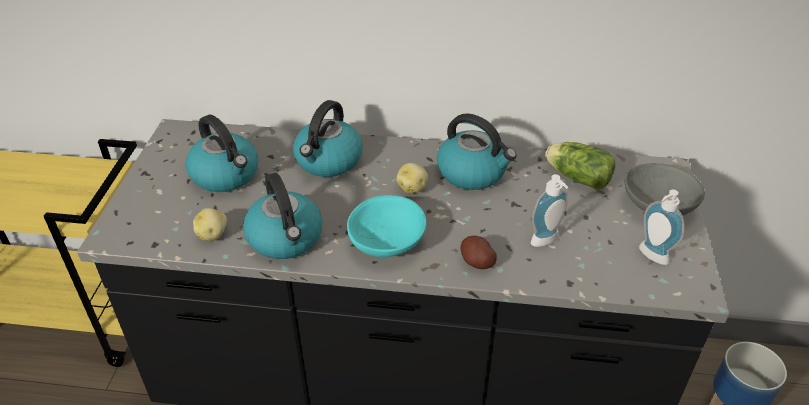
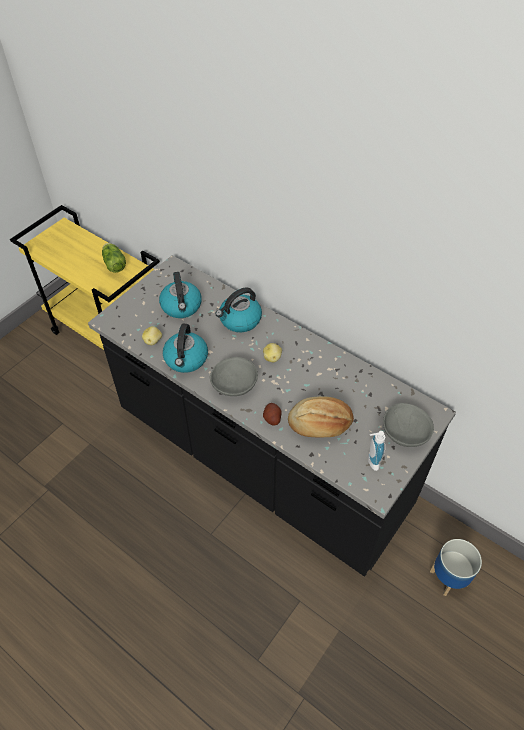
camera: 30 degrees right, 10 degrees up
turquoise bowl [347,195,427,257] -> grey bowl [210,357,258,396]
kettle [437,113,517,190] -> none
soap dispenser [531,174,568,247] -> bread [288,396,354,437]
lettuce [545,142,615,190] -> lettuce moved to [102,243,126,273]

